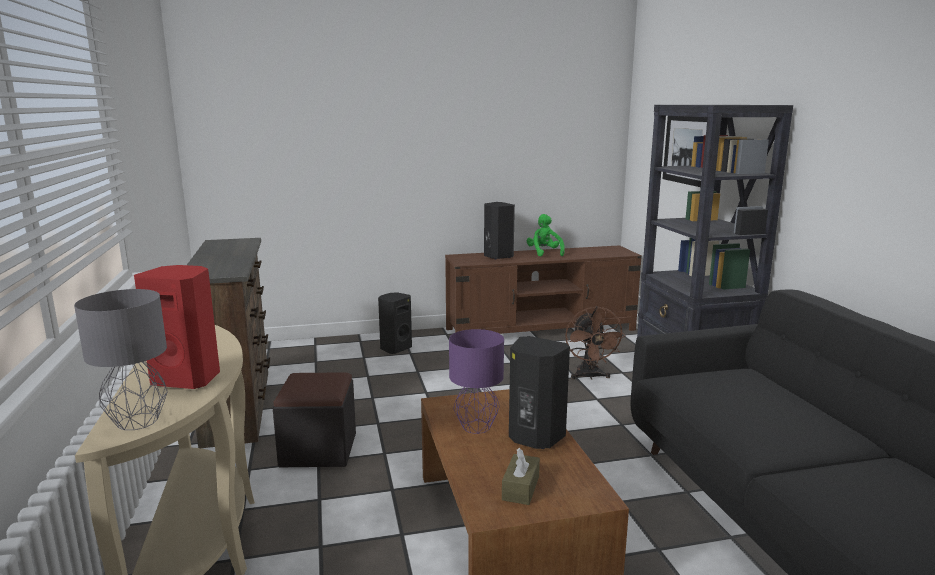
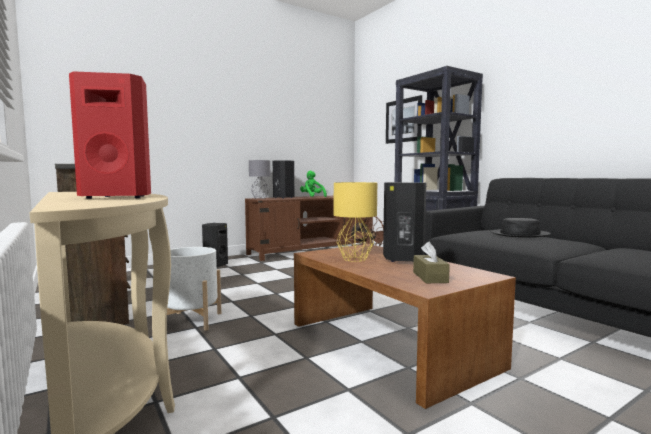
camera: 20 degrees left, 10 degrees down
grey table lamp [74,289,168,430] -> grey table lamp moved to [249,160,270,199]
black ottoman [273,372,356,467] -> white planter [167,247,221,331]
purple table lamp [449,329,504,434] -> yellow table lamp [334,182,377,262]
none -> black hat [491,218,551,238]

